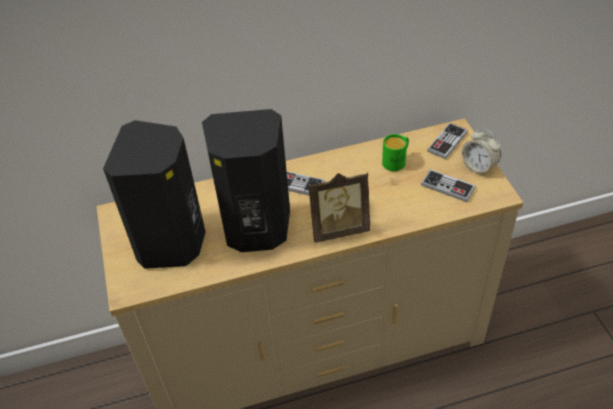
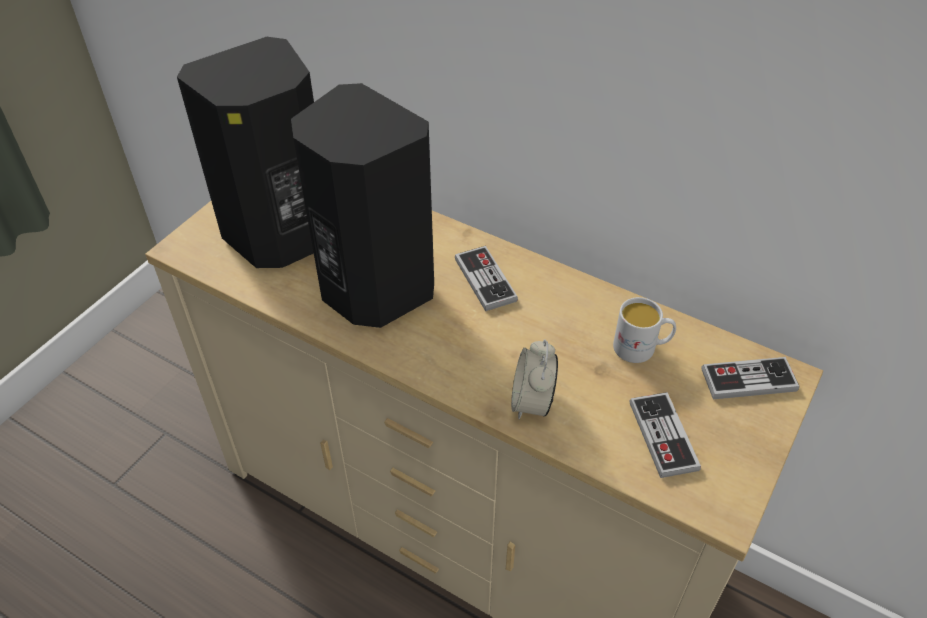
camera: 45 degrees right, 0 degrees up
picture frame [308,173,370,243] -> none
green mug [382,134,409,171] -> white mug [613,297,676,363]
alarm clock [462,129,501,176] -> alarm clock moved to [511,339,558,420]

